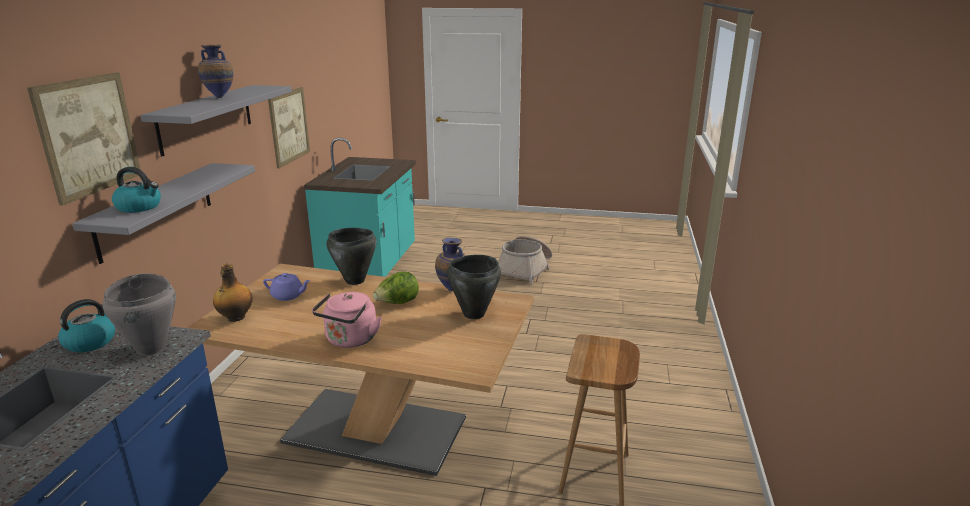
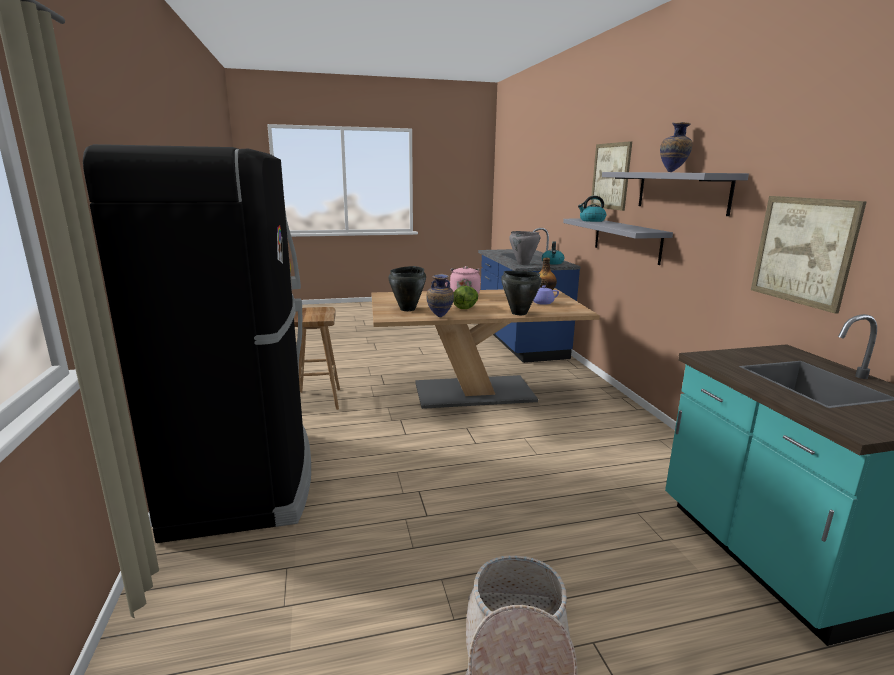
camera: 155 degrees right, 5 degrees down
none -> black fridge [83,144,311,543]

